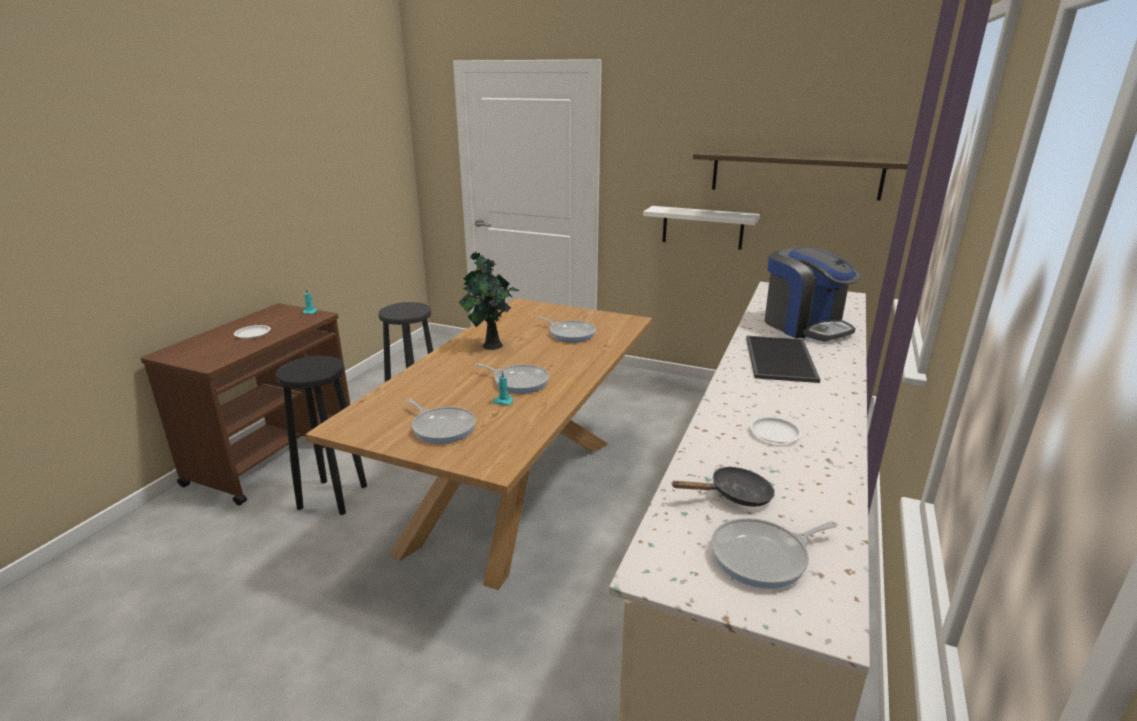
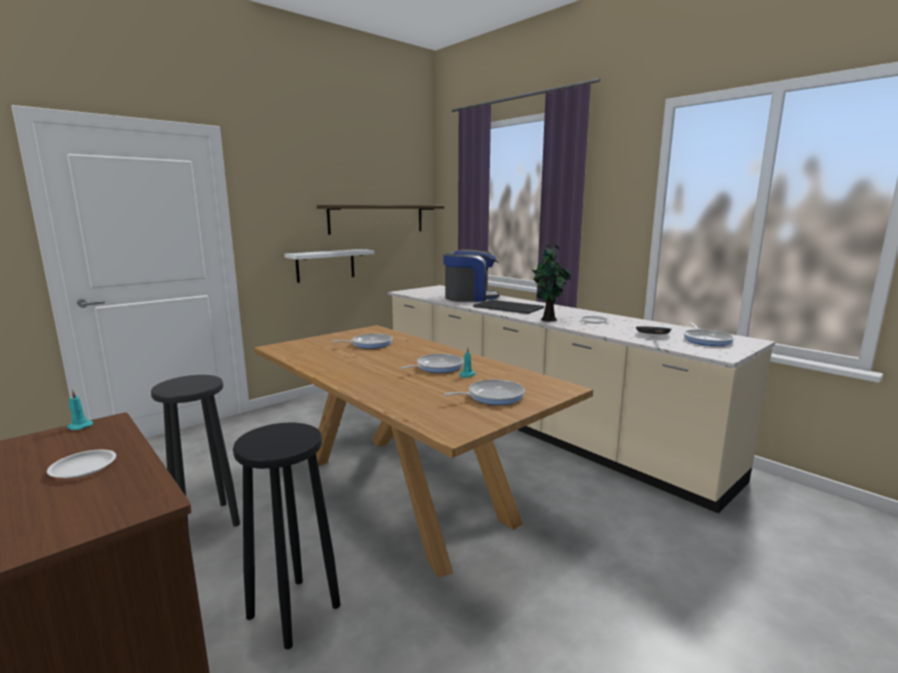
camera: 65 degrees left, 10 degrees down
potted plant [459,252,519,350] -> potted plant moved to [532,243,571,322]

